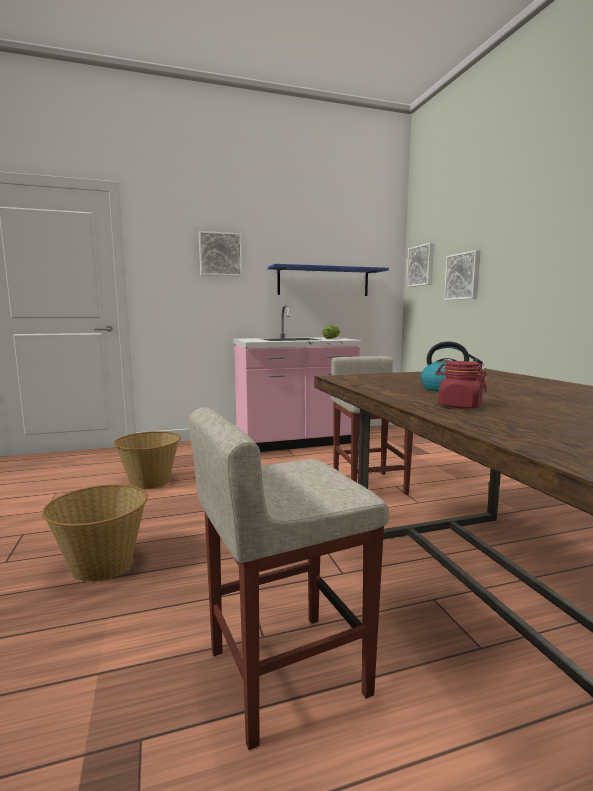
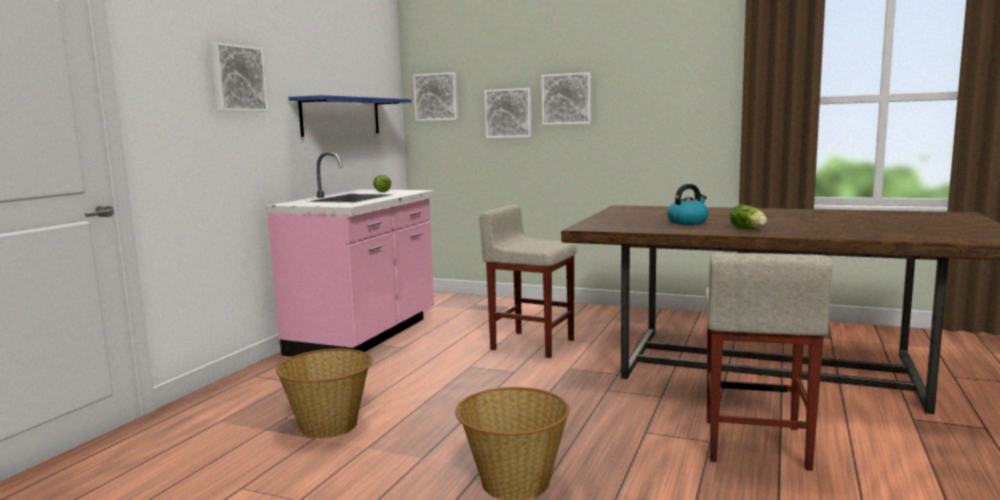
camera: 50 degrees left, 0 degrees up
red jar [436,361,488,408] -> lettuce [729,205,767,229]
none -> picture [542,72,591,125]

